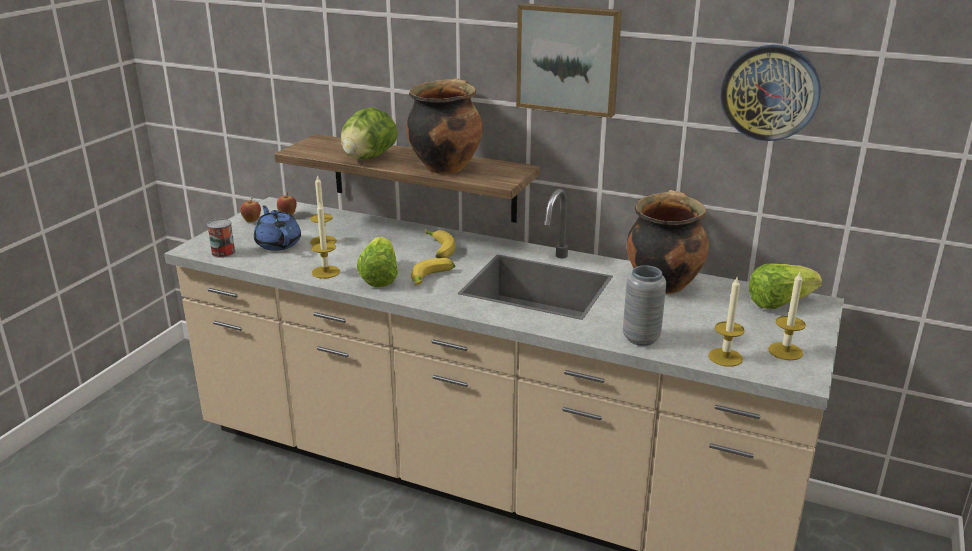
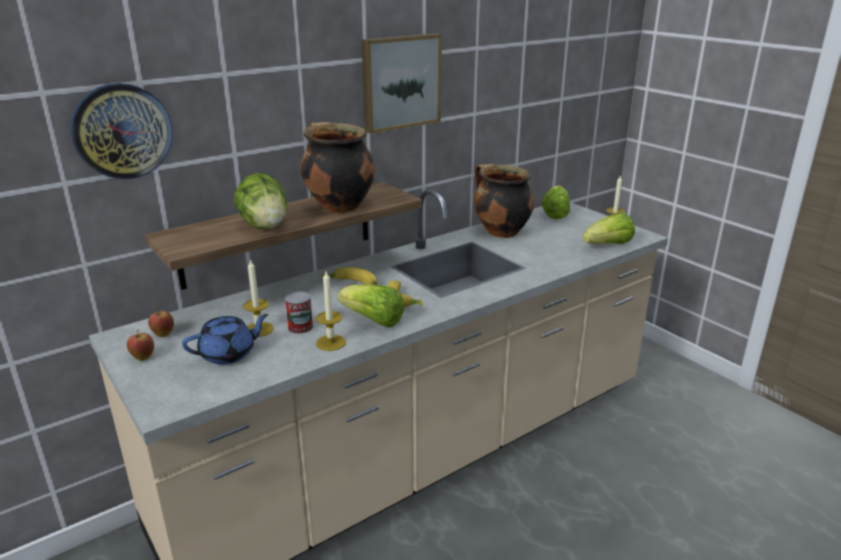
camera: 60 degrees left, 0 degrees up
can [207,219,236,258] -> can moved to [285,291,313,334]
blue teapot [254,206,301,251] -> blue teapot turned 150 degrees clockwise [182,314,269,365]
grey vase [623,265,666,346] -> none
candle [708,277,745,367] -> lettuce [583,212,635,244]
wall clock [721,45,821,141] -> wall clock moved to [71,83,173,179]

